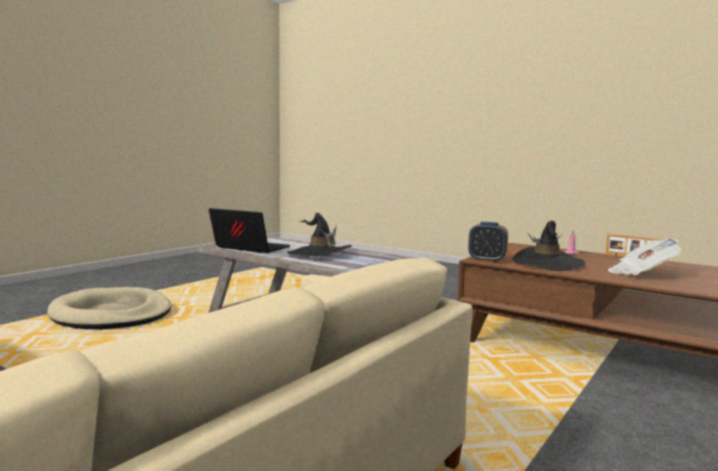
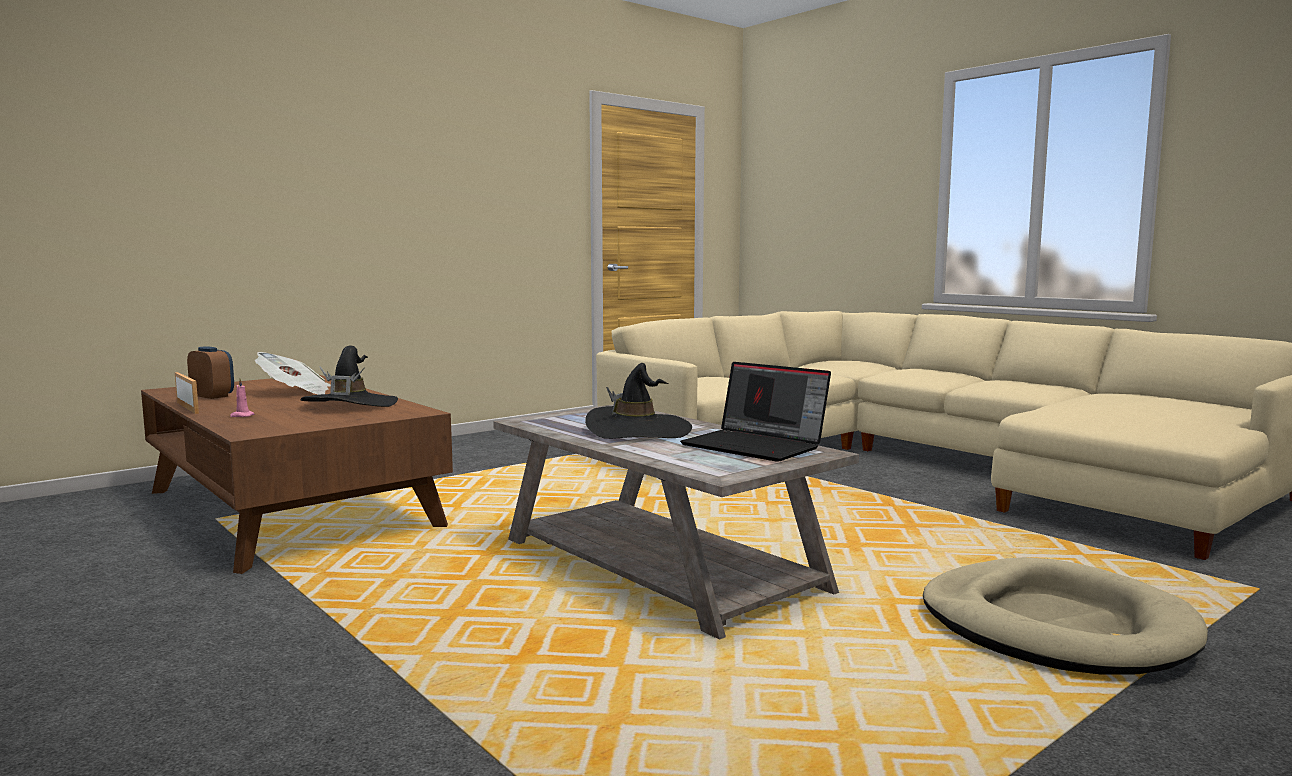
camera: 165 degrees left, 0 degrees up
alarm clock [468,222,508,262] -> alarm clock moved to [187,346,234,399]

